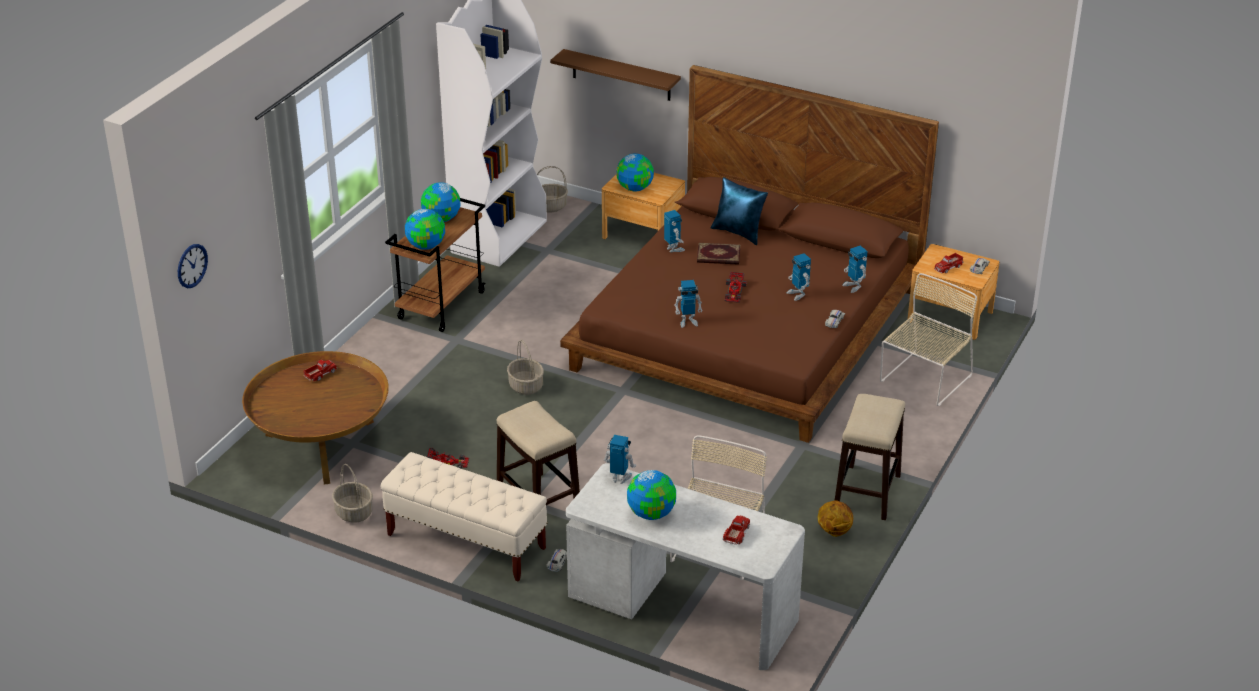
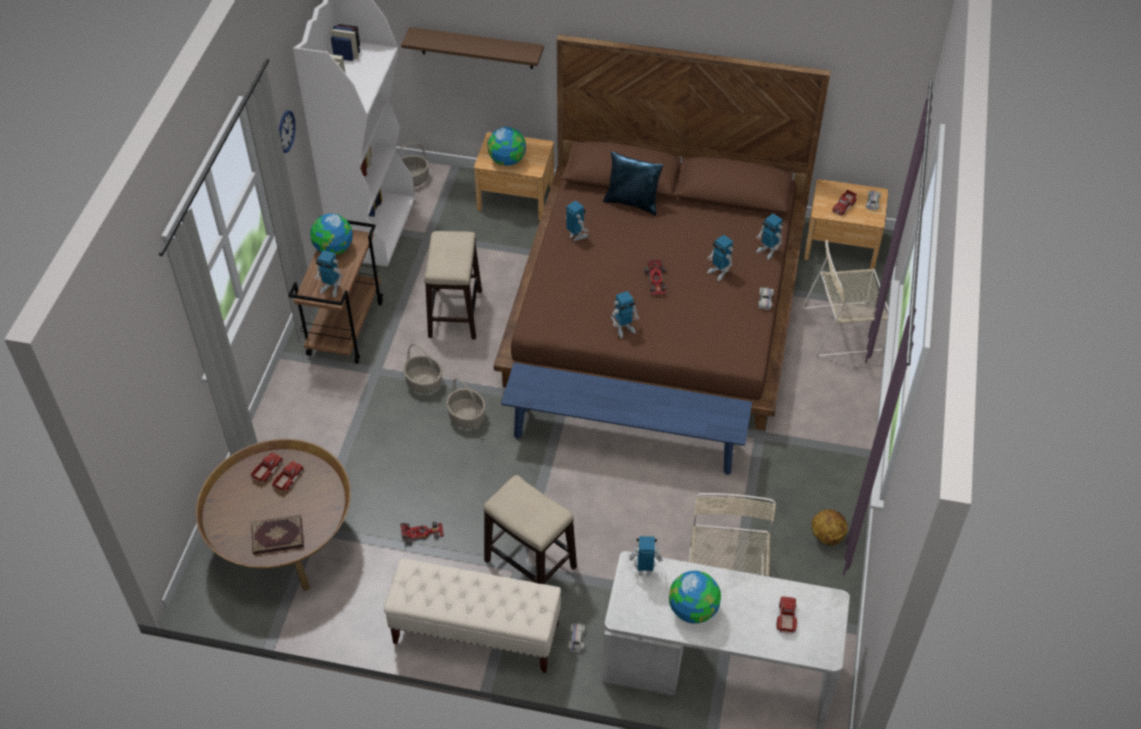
camera: 15 degrees left, 15 degrees up
wall clock [178,244,208,288] -> wall clock moved to [279,110,296,153]
basket [332,464,373,523] -> basket moved to [403,344,442,394]
globe [405,209,445,250] -> toy robot [315,250,343,297]
book [697,243,740,265] -> book moved to [251,515,304,554]
stool [835,394,905,520] -> stool moved to [424,231,482,339]
beige chair [880,273,977,406] -> beige chair turned 120 degrees counterclockwise [802,240,889,357]
none -> toy truck [272,461,304,492]
none -> blue bench [501,363,752,475]

